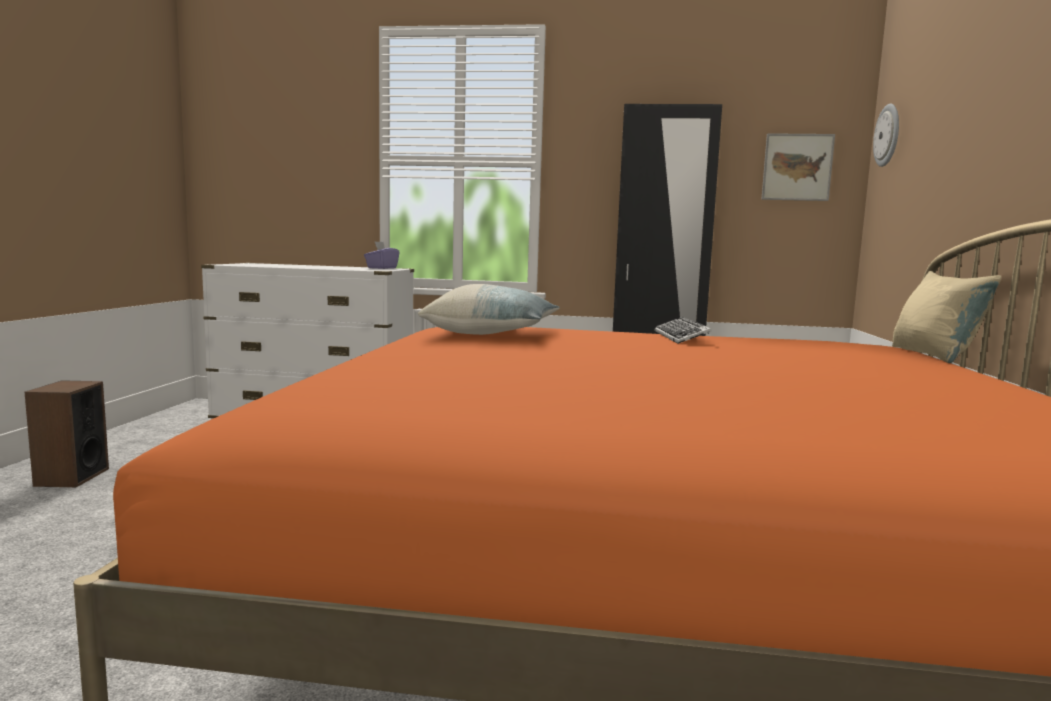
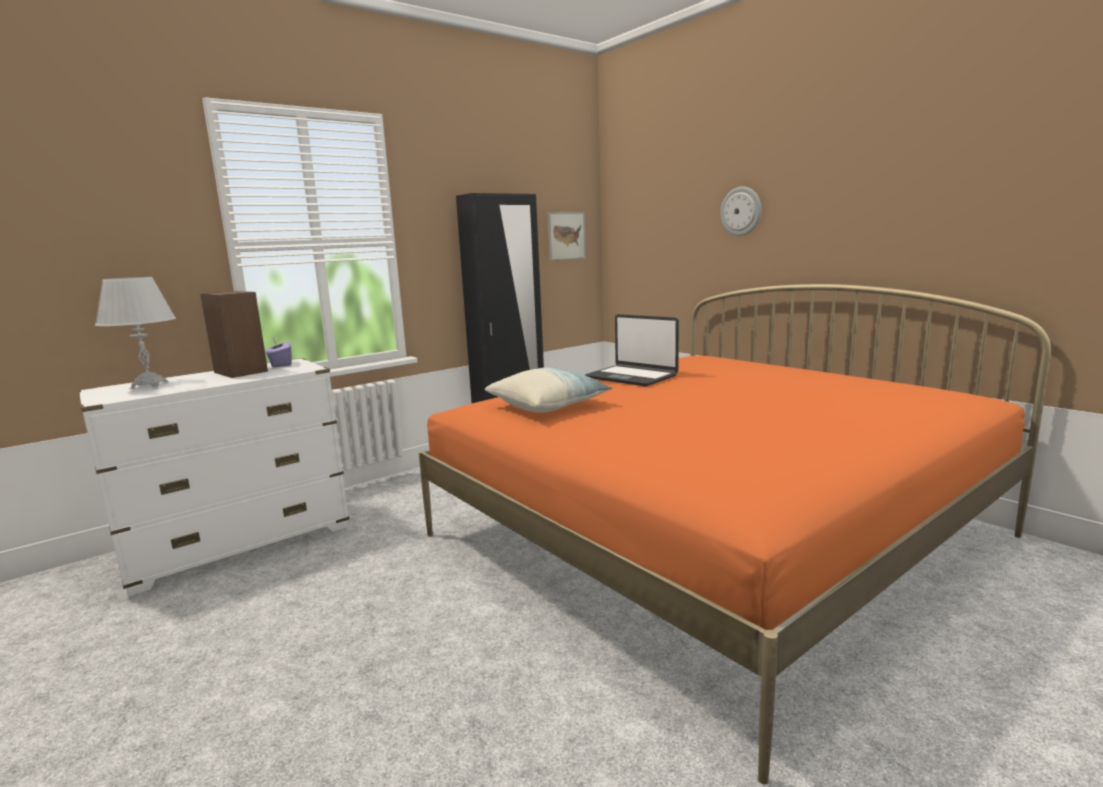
camera: 45 degrees left, 5 degrees up
speaker [25,380,109,487] -> speaker moved to [200,291,268,378]
keyboard [655,317,712,344] -> laptop [585,314,679,387]
wall clock [873,104,899,167] -> wall clock moved to [720,186,761,236]
beige pillow [892,271,1001,363] -> none
none -> white table lamp [95,276,176,389]

